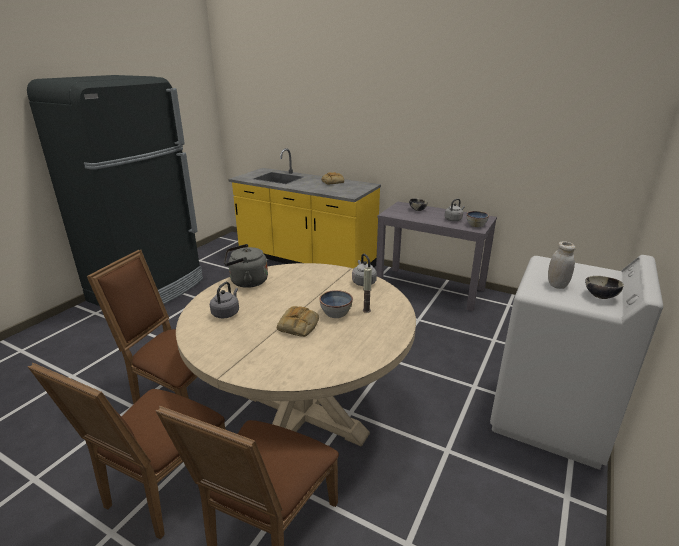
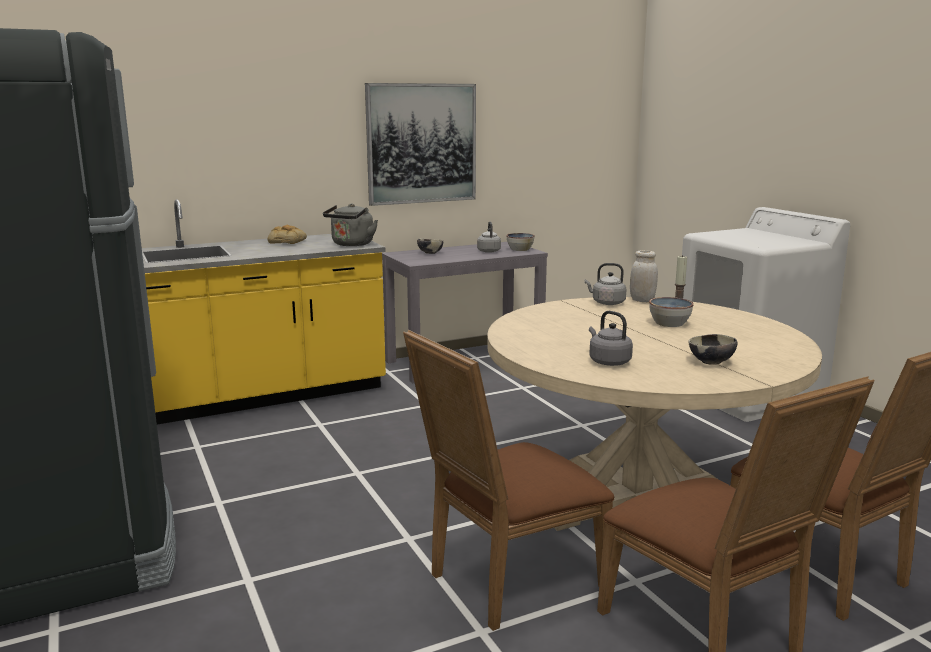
camera: 55 degrees left, 10 degrees down
grey kettle [224,244,268,288] -> grey kettle moved to [323,204,378,246]
bread [277,306,319,337] -> none
white jar [548,241,576,289] -> white jar moved to [630,250,658,302]
bowl [585,276,624,299] -> bowl moved to [689,334,737,365]
none -> picture [365,83,476,206]

